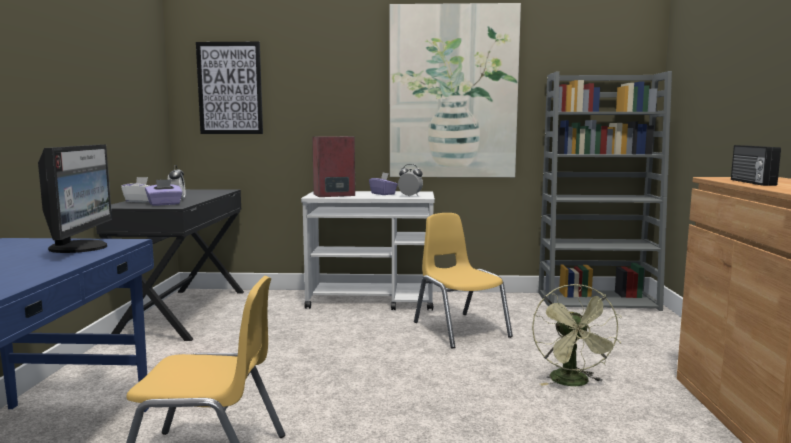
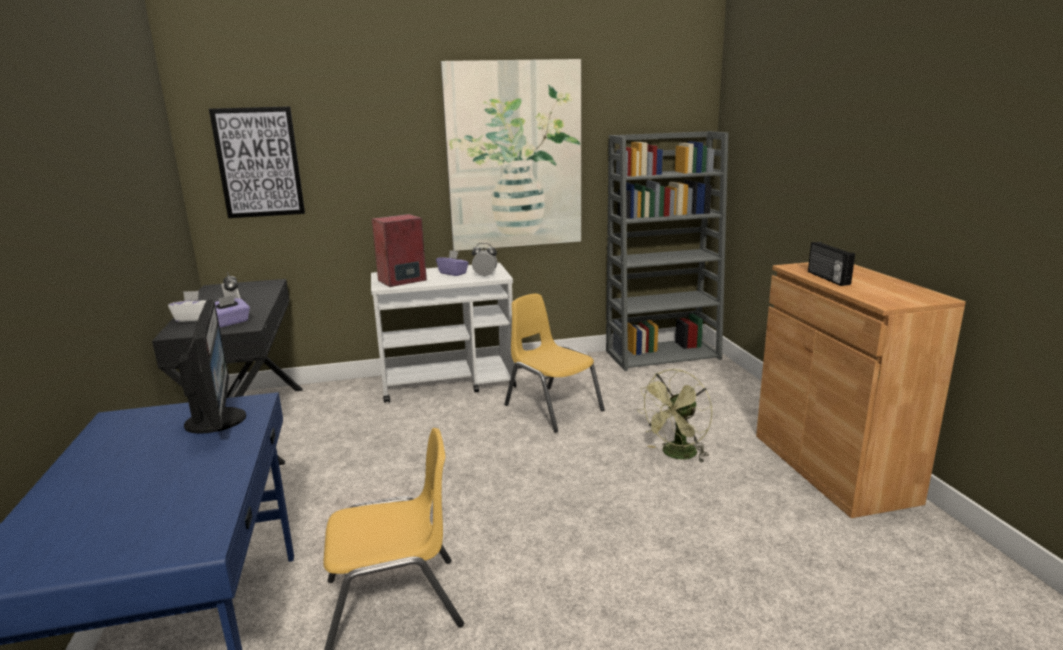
camera: 15 degrees left, 10 degrees up
green fan [532,284,622,386] -> green fan turned 60 degrees clockwise [638,369,712,463]

